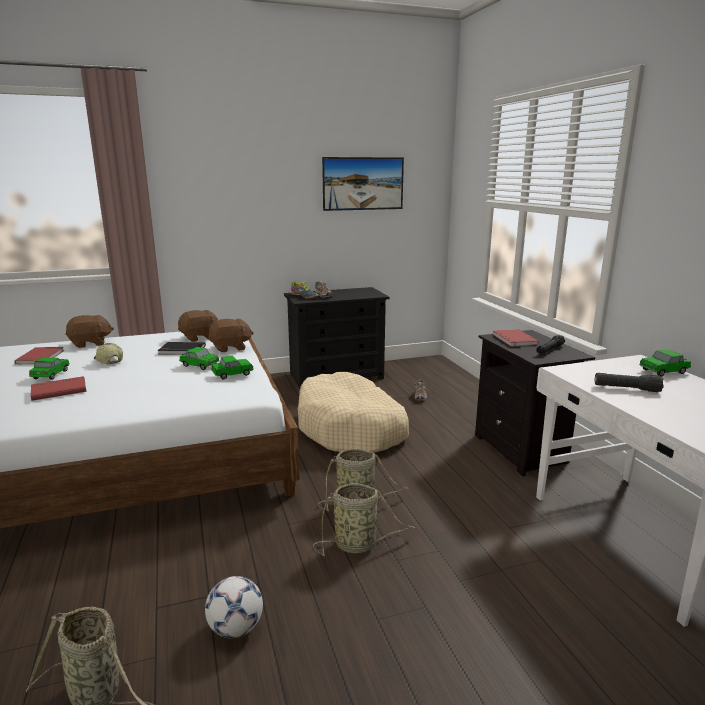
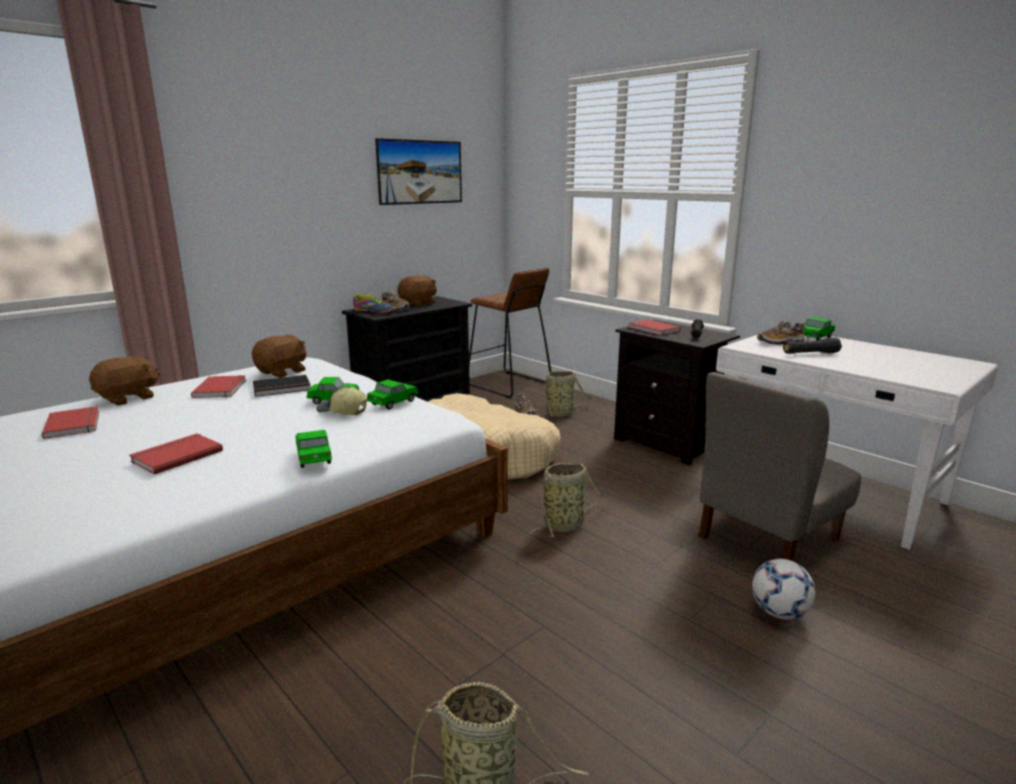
camera: 25 degrees left, 0 degrees up
toy car [29,357,70,380] -> toy car moved to [295,430,332,468]
cap [94,343,123,364] -> cap moved to [316,386,367,415]
football [205,576,263,639] -> football moved to [752,559,815,619]
brown plush toy [208,319,254,352] -> brown plush toy moved to [397,275,437,306]
basket [313,483,415,557] -> basket moved to [537,371,592,417]
none -> red book [191,375,246,398]
none -> brown stool [469,268,552,398]
none -> grey chair [698,372,861,561]
none -> shoe [757,320,805,346]

